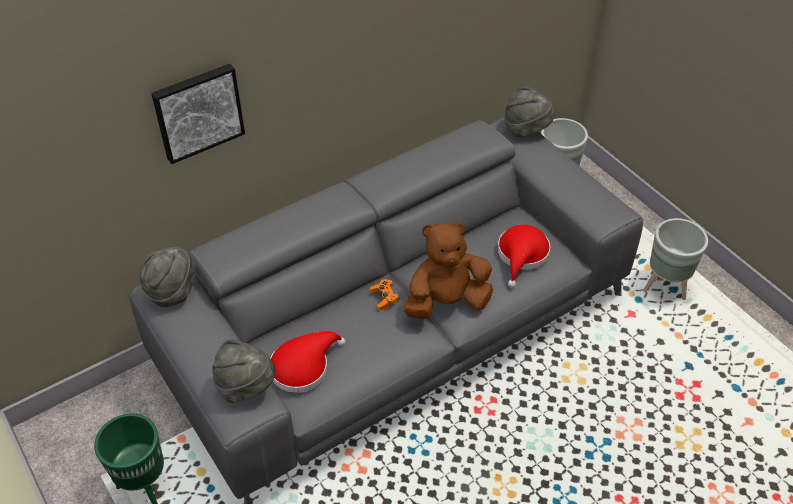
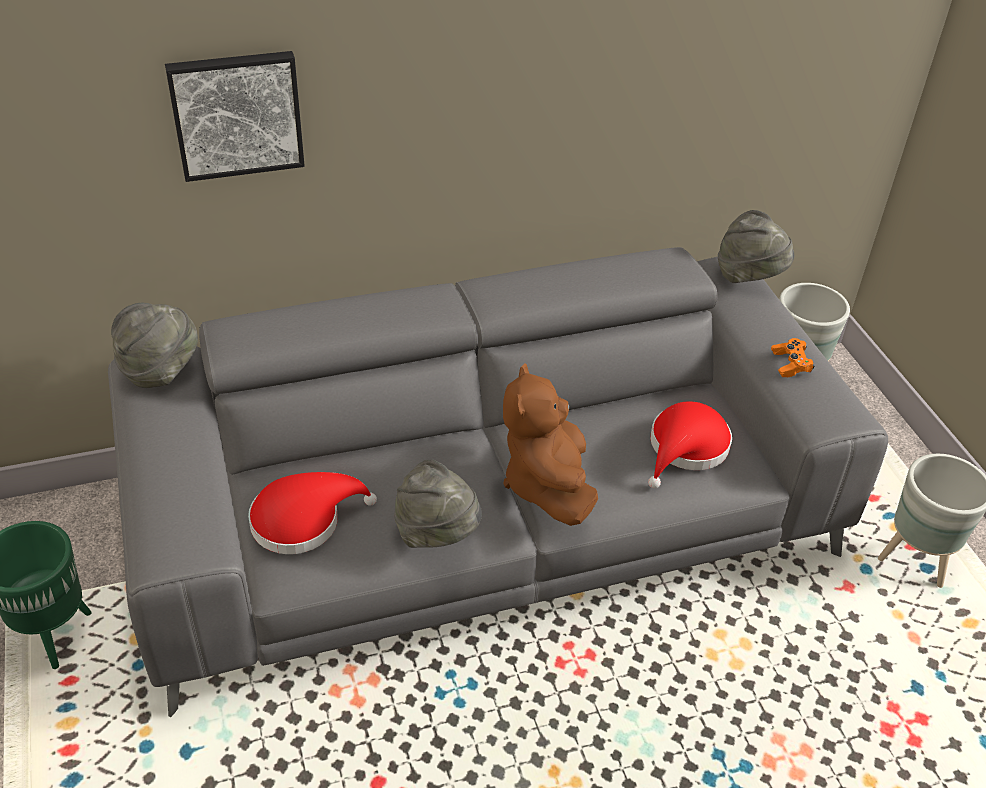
camera: 15 degrees right, 5 degrees down
grey hat [212,340,276,403] -> grey hat moved to [394,460,482,548]
orange game controller [370,279,400,310] -> orange game controller moved to [771,338,814,377]
brown plush toy [403,222,493,320] -> brown plush toy turned 90 degrees counterclockwise [503,363,598,526]

